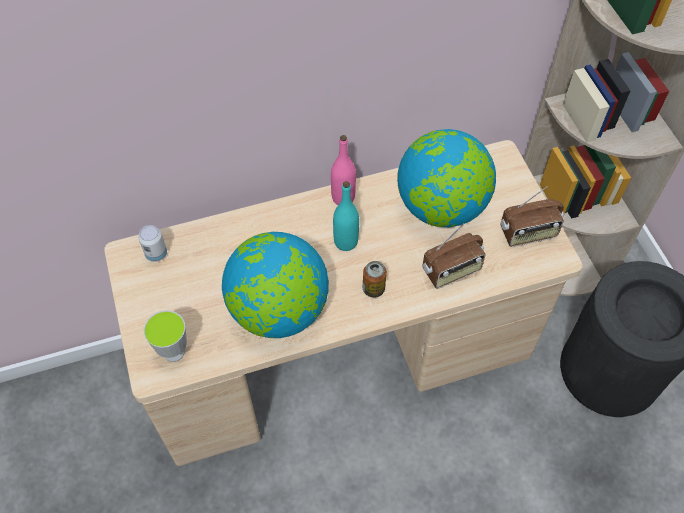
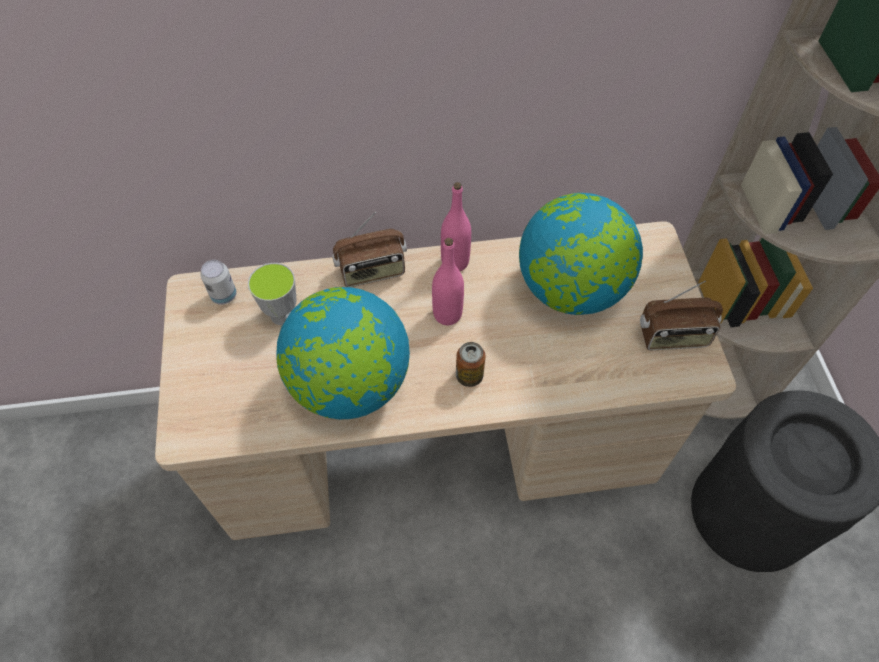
camera: 10 degrees right, 0 degrees up
cup [144,310,187,362] -> cup moved to [248,263,297,325]
turquoise bottle [333,181,359,251] -> pink bottle [432,238,464,325]
radio [422,224,485,289] -> radio moved to [332,212,407,287]

